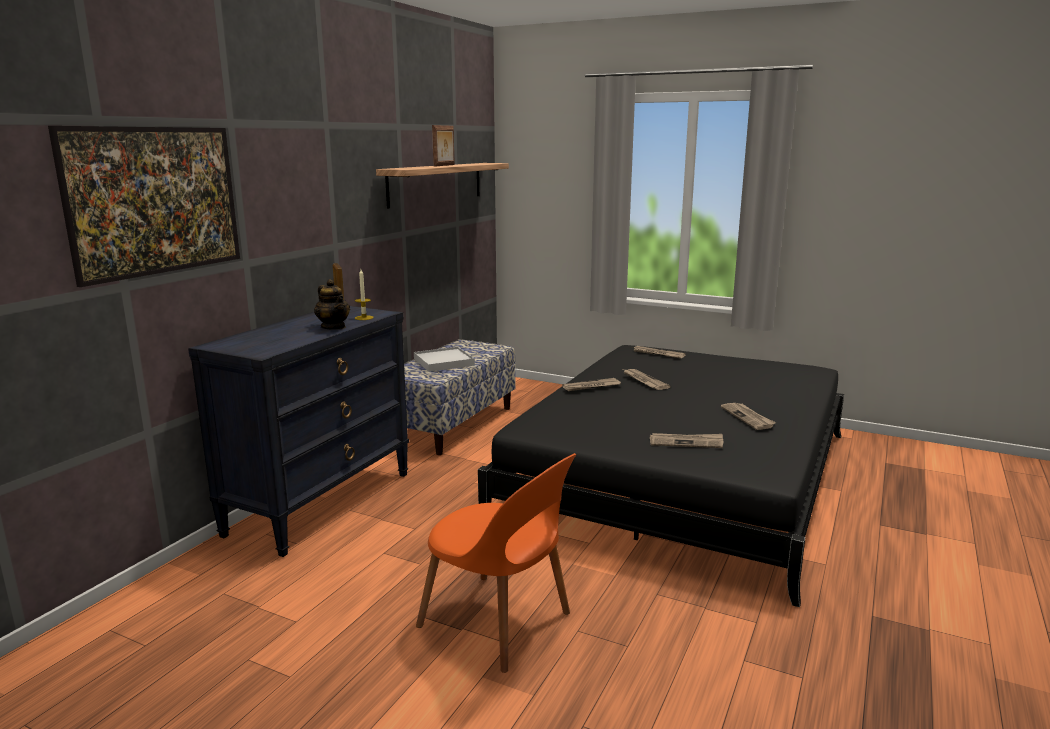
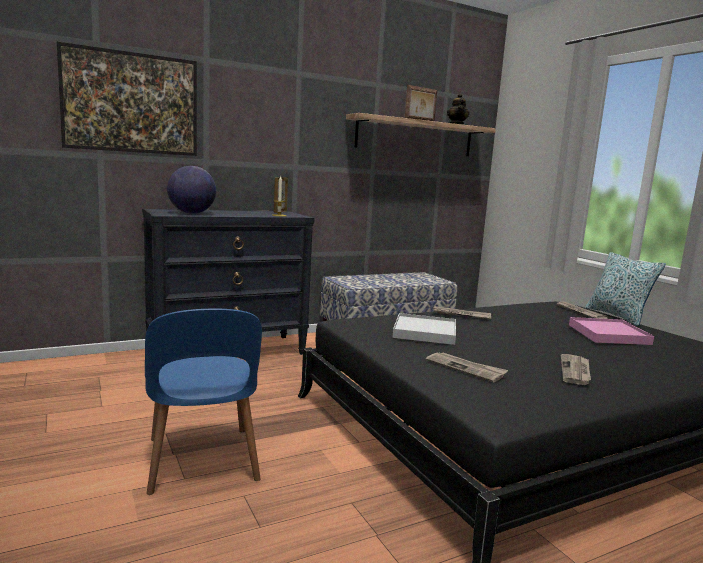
camera: 35 degrees right, 5 degrees down
teapot [314,279,350,330] -> teapot moved to [447,93,469,125]
white tray [414,347,475,372] -> white tray moved to [392,313,456,345]
orange chair [416,453,576,673] -> blue chair [145,309,262,495]
newspaper [624,369,671,390] -> none
none -> globe [167,166,216,214]
none -> pink tray [569,317,654,345]
none -> pillow [586,252,666,326]

